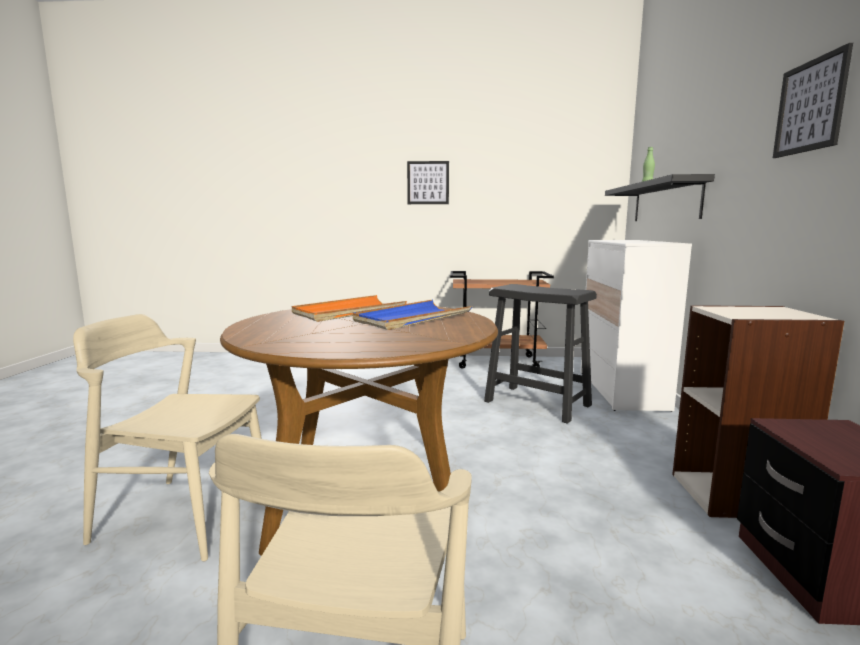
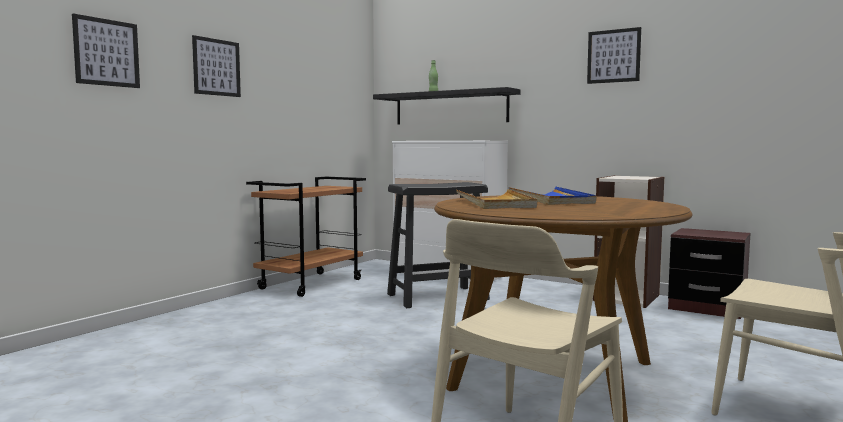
camera: 60 degrees left, 5 degrees down
orange tray [292,295,407,322] -> beige tray [456,189,537,209]
none -> picture [72,13,140,88]

